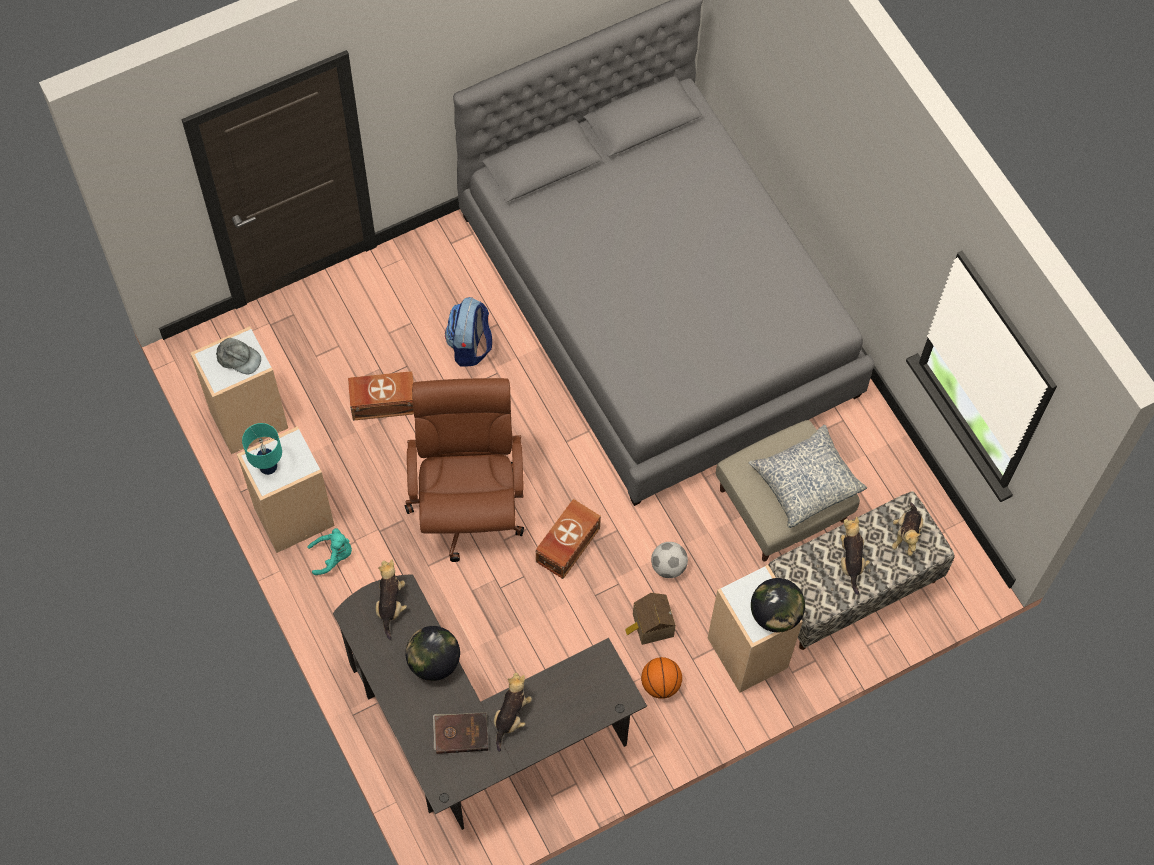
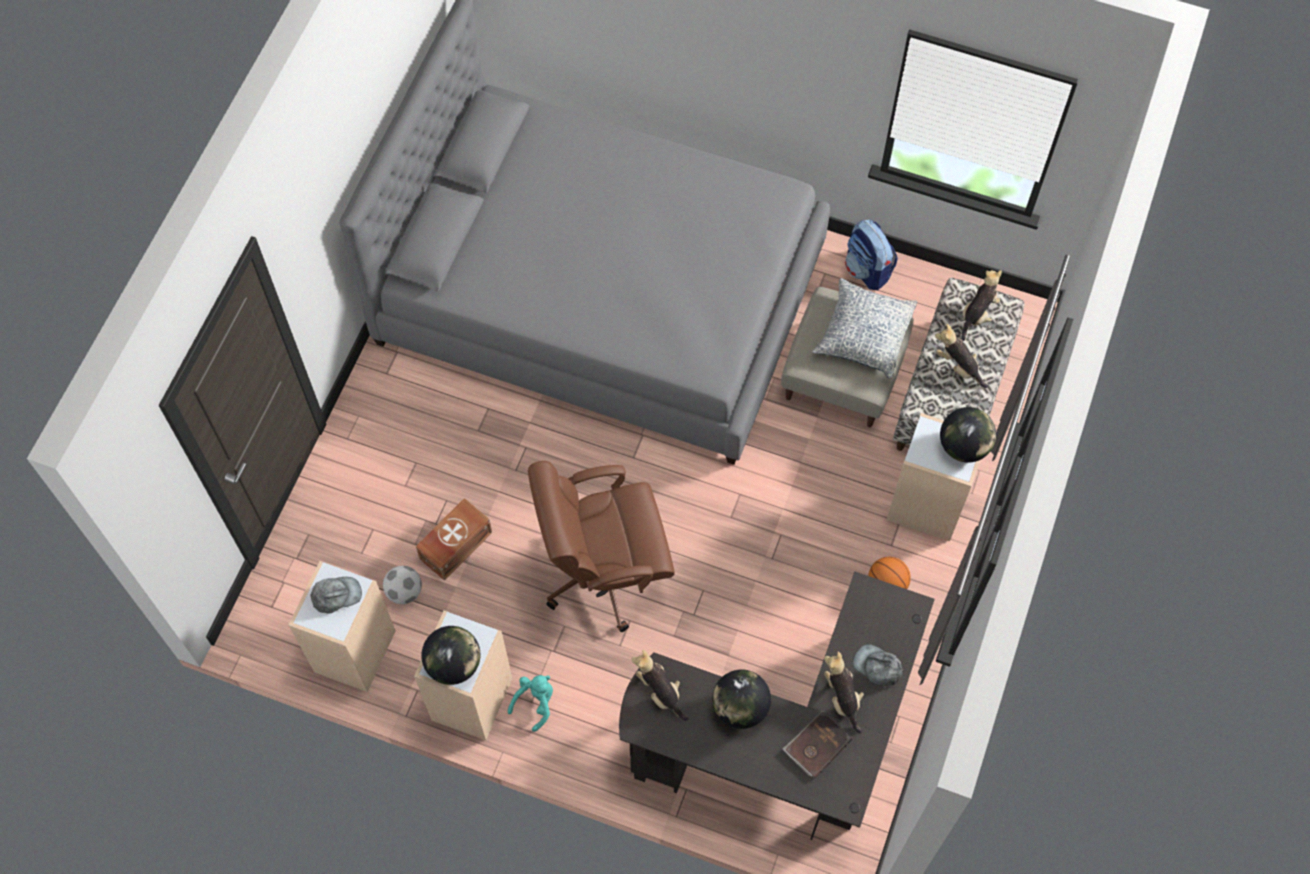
camera: 40 degrees left, 0 degrees up
turquoise table lamp [242,423,282,475] -> globe [421,626,480,685]
brown office chair [405,378,524,562] -> brown office chair turned 60 degrees counterclockwise [528,461,675,632]
backpack [445,297,492,367] -> backpack moved to [845,219,898,290]
brown storage box [536,499,601,579] -> none
toy house [625,593,676,645] -> none
football [651,542,688,578] -> football moved to [383,566,422,604]
plush toy [892,502,923,556] -> plush toy turned 120 degrees counterclockwise [962,270,1002,341]
none -> grey cap [853,644,903,686]

